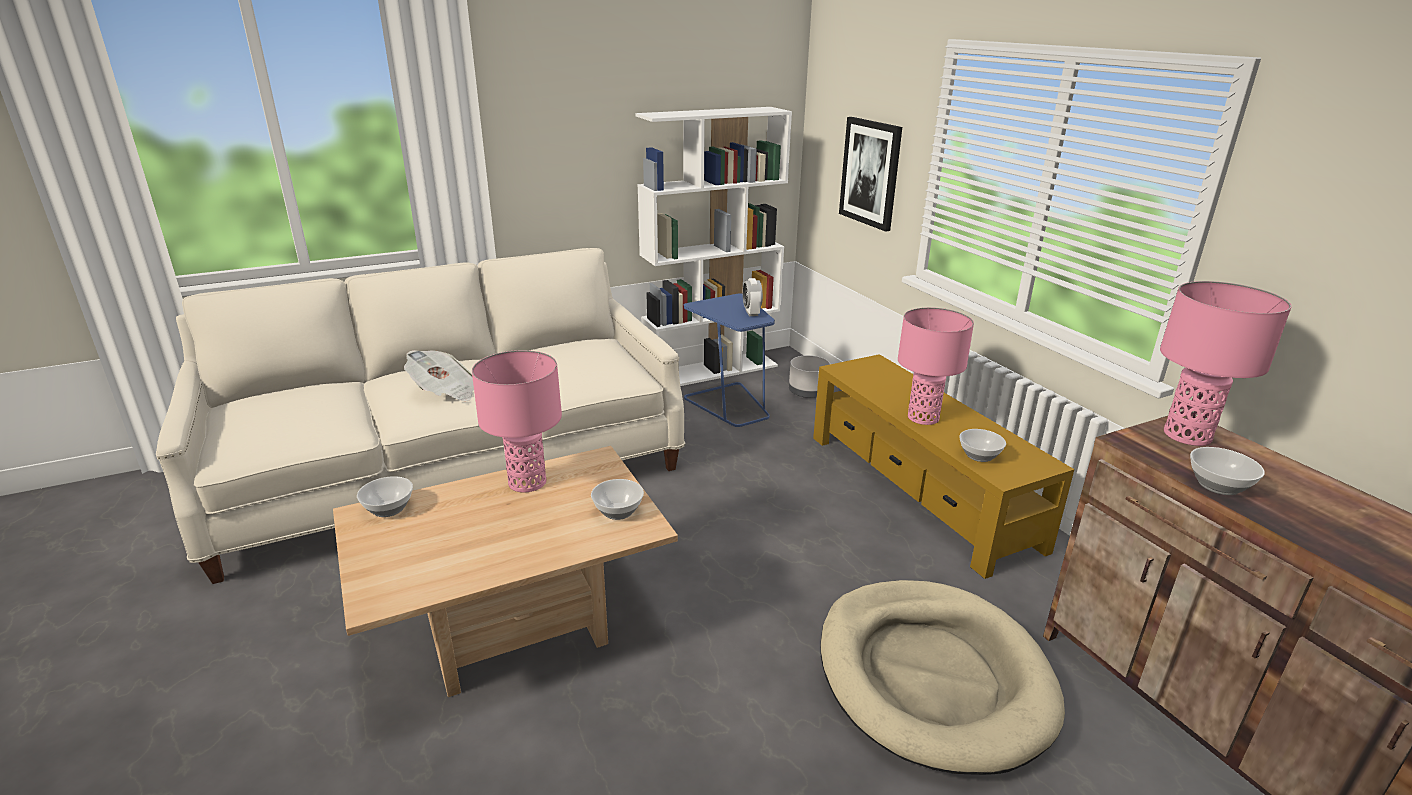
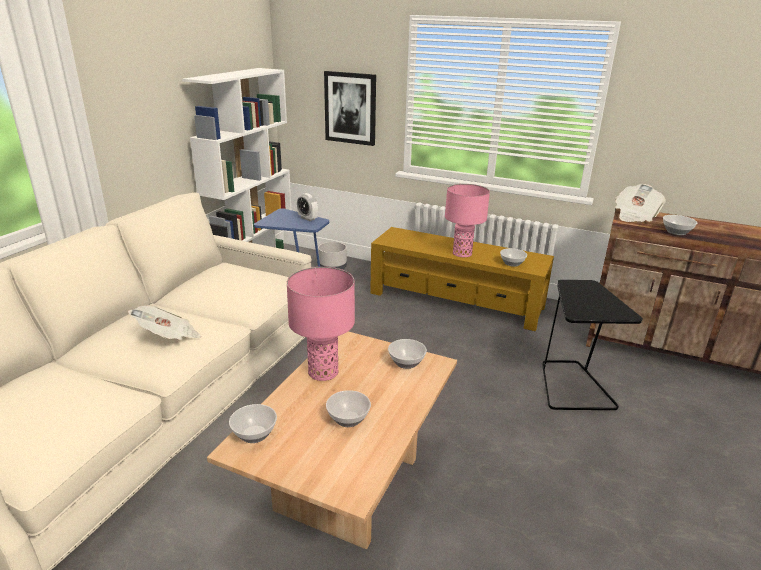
camera: 40 degrees left, 0 degrees up
beige dog bed [820,580,1065,775] -> black side table [542,280,643,411]
pink table lamp [1160,281,1292,446] -> newspaper [615,184,666,222]
none -> bowl [326,390,371,427]

